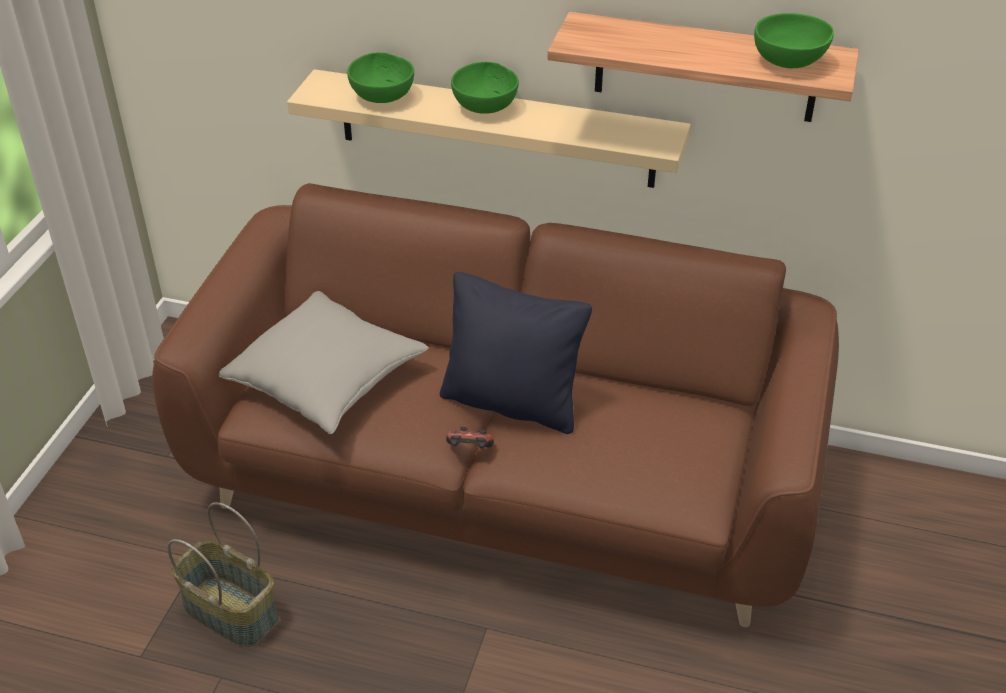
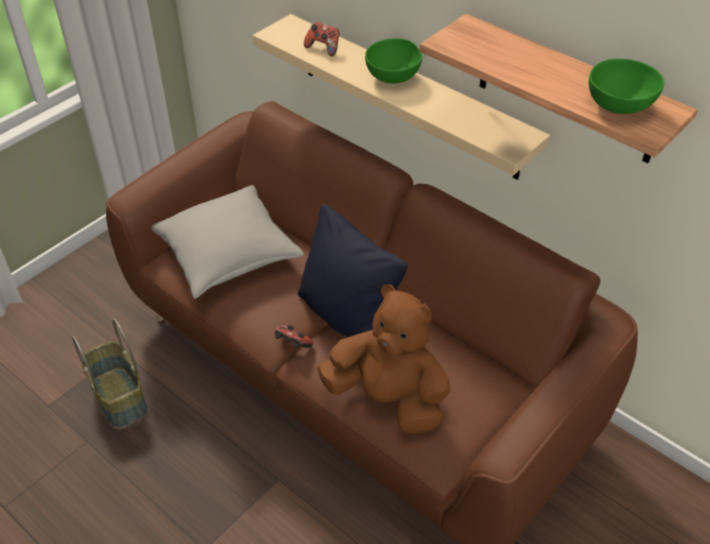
camera: 25 degrees right, 5 degrees up
green bowl [347,52,414,103] -> game controller [304,22,340,56]
none -> brown plush toy [317,284,450,434]

